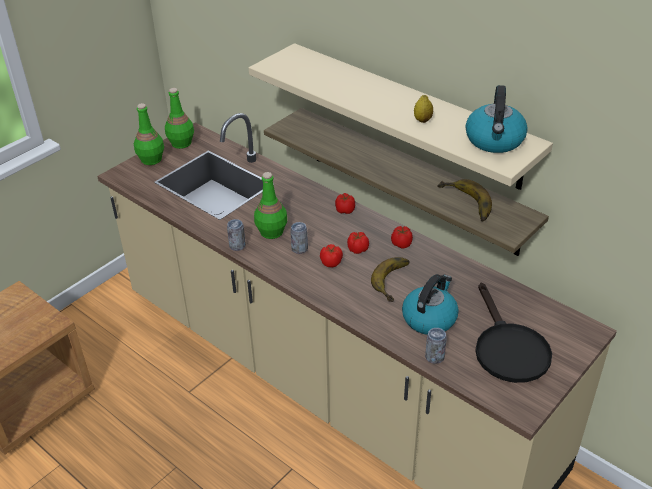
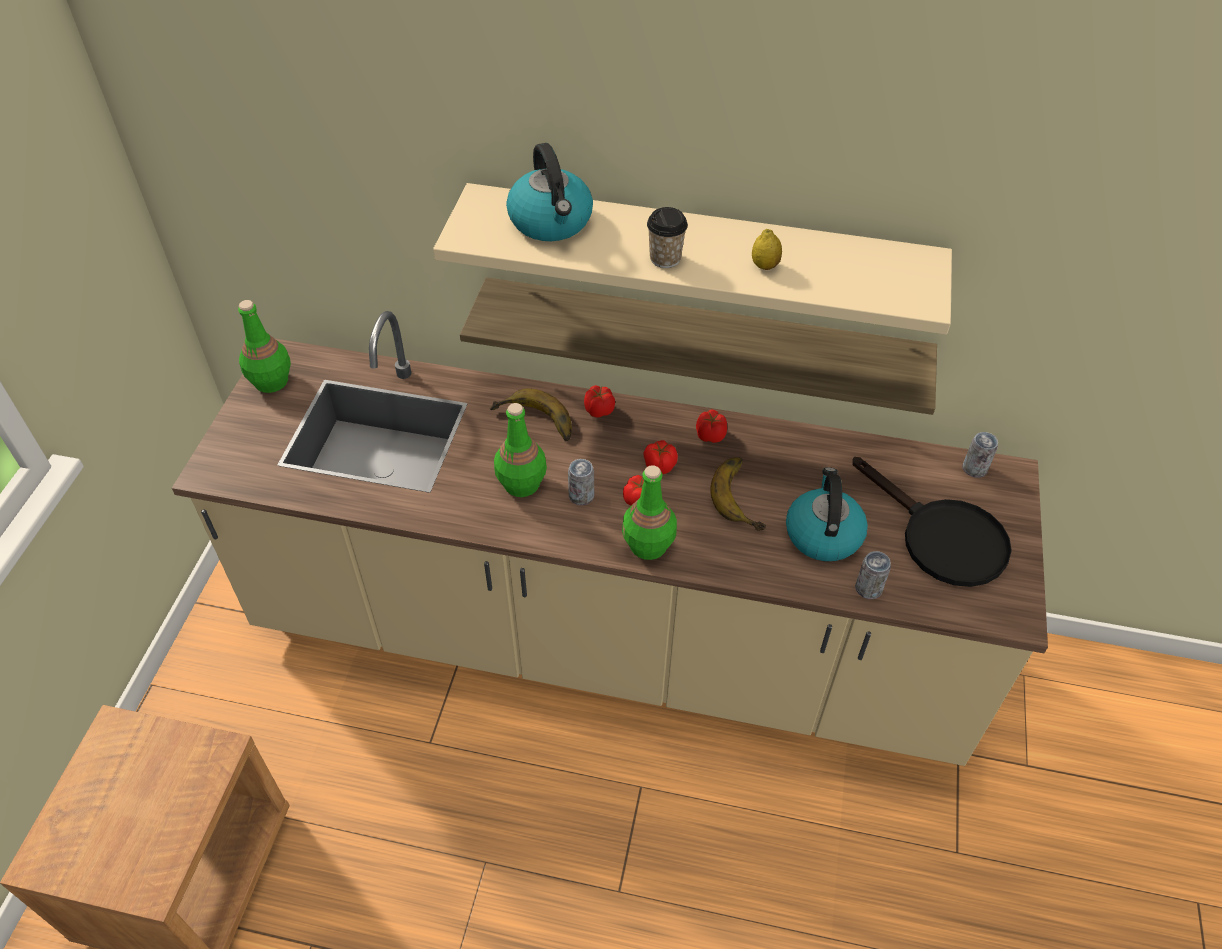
camera: 30 degrees left, 10 degrees up
green bottle [134,103,164,165] -> green bottle moved to [622,465,677,560]
can [227,219,246,251] -> can moved to [962,432,998,478]
banana [437,179,492,221] -> banana moved to [490,388,572,441]
kettle [466,85,528,153] -> kettle moved to [506,143,593,241]
none -> cup [647,207,688,268]

